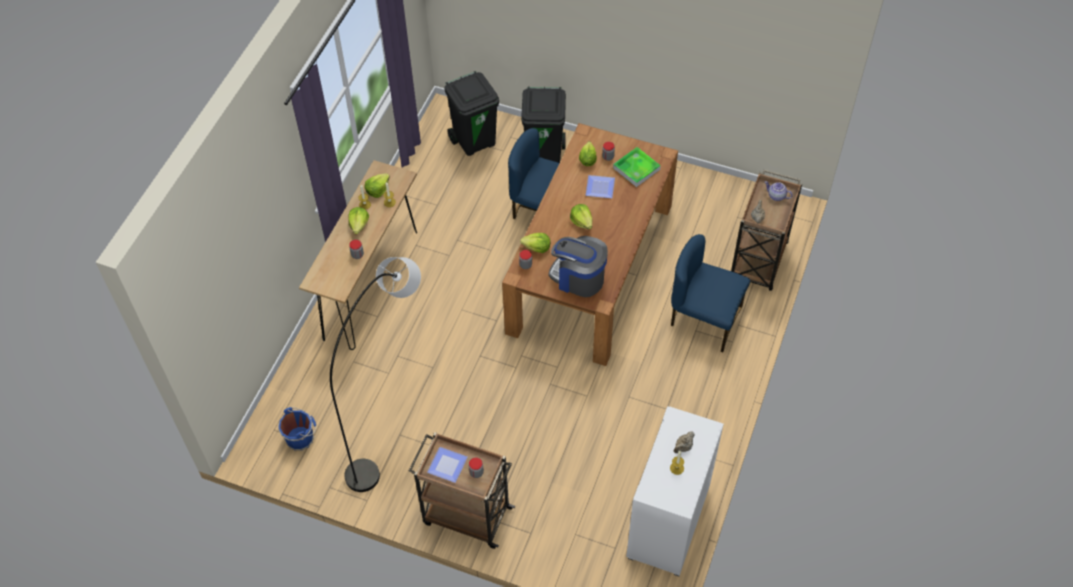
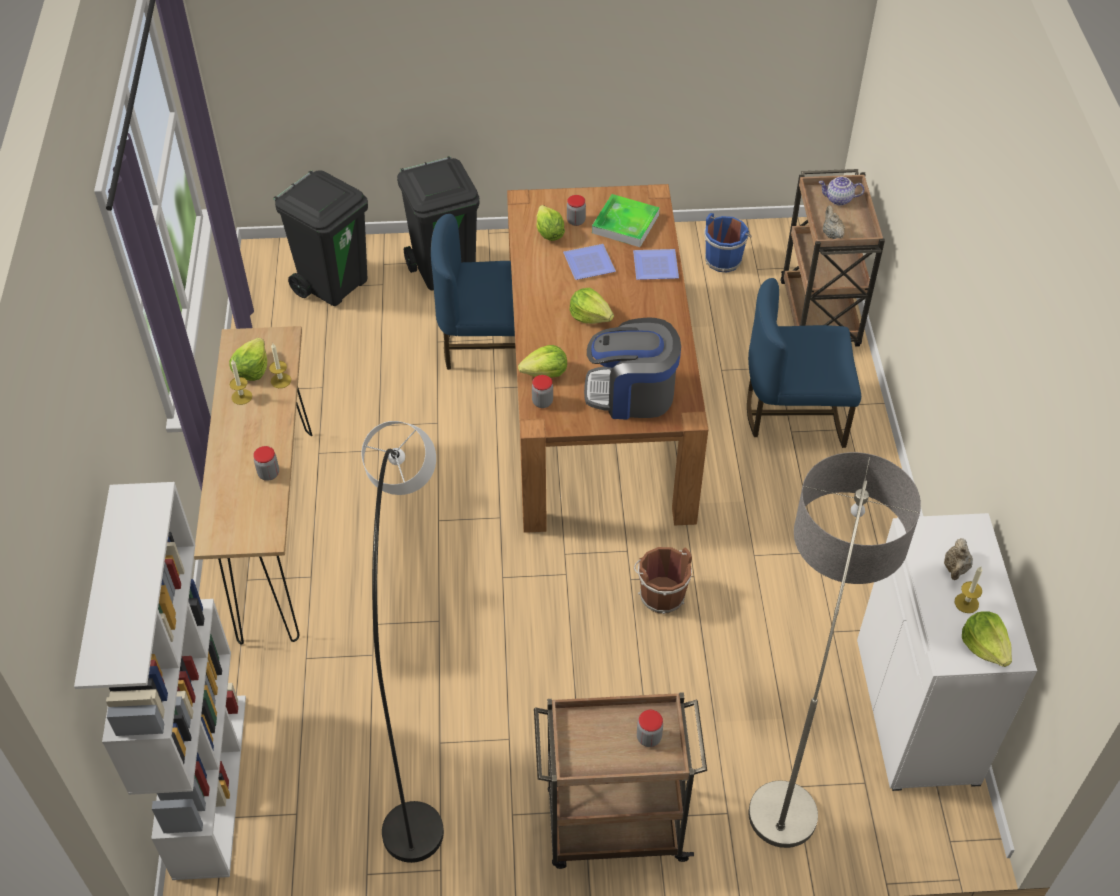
camera: 25 degrees left, 5 degrees down
blue bucket [278,407,316,451] -> blue bucket moved to [704,213,752,272]
lettuce [348,207,369,234] -> lettuce moved to [962,611,1012,667]
plate [427,447,468,483] -> plate moved to [633,249,679,280]
none -> white bookcase [74,482,246,880]
none -> brown bucket [634,547,692,614]
none -> floor lamp [749,452,921,848]

